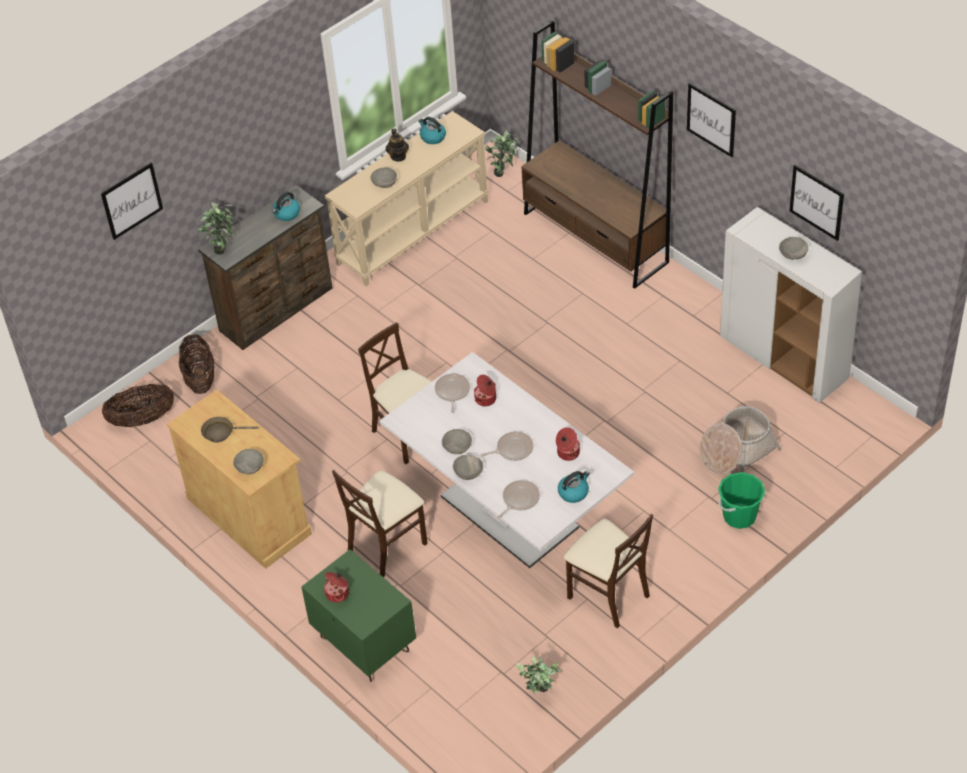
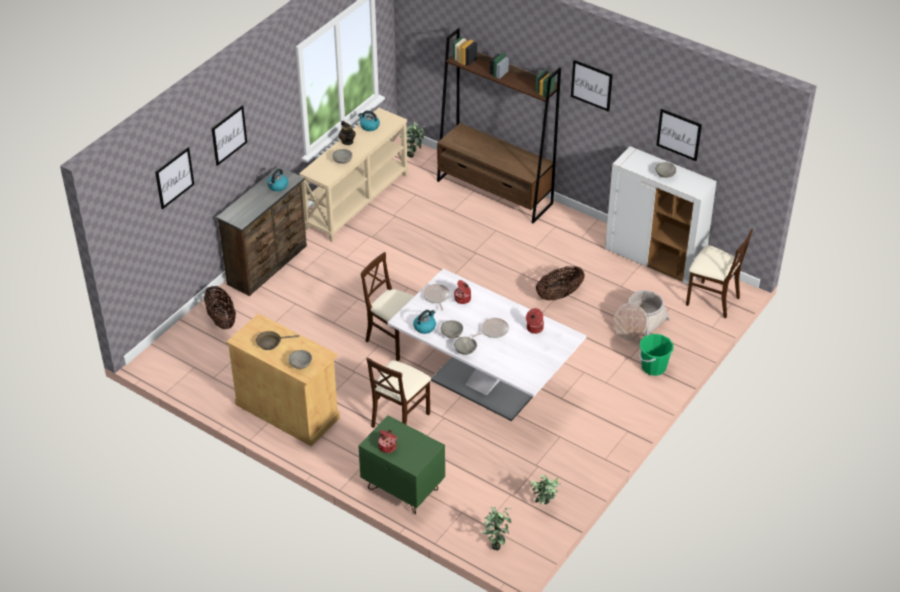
camera: 15 degrees left, 5 degrees down
basket [102,384,174,427] -> basket moved to [536,266,585,300]
potted plant [197,202,234,255] -> potted plant moved to [482,507,512,551]
frying pan [498,480,540,519] -> none
kettle [558,471,590,503] -> kettle moved to [413,310,436,334]
beige chair [564,514,653,628] -> beige chair moved to [686,229,753,318]
none -> picture [211,105,247,166]

